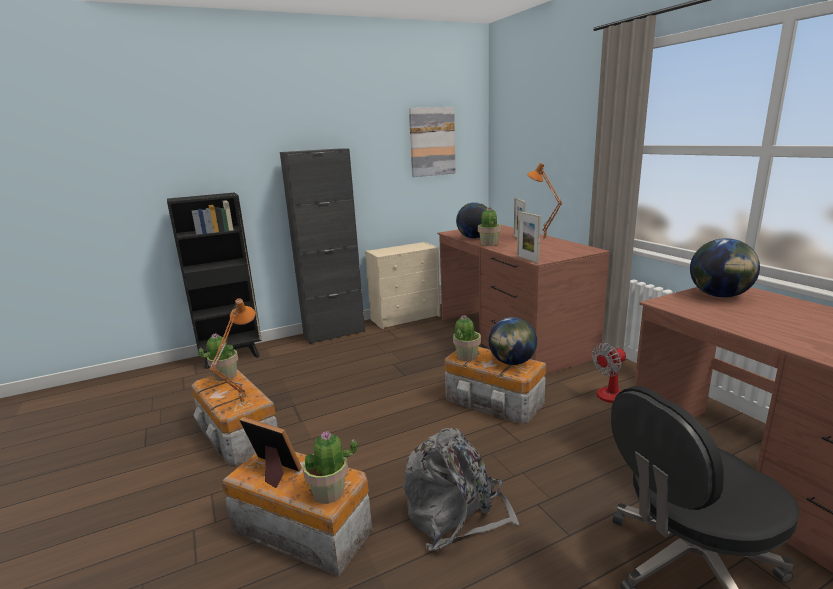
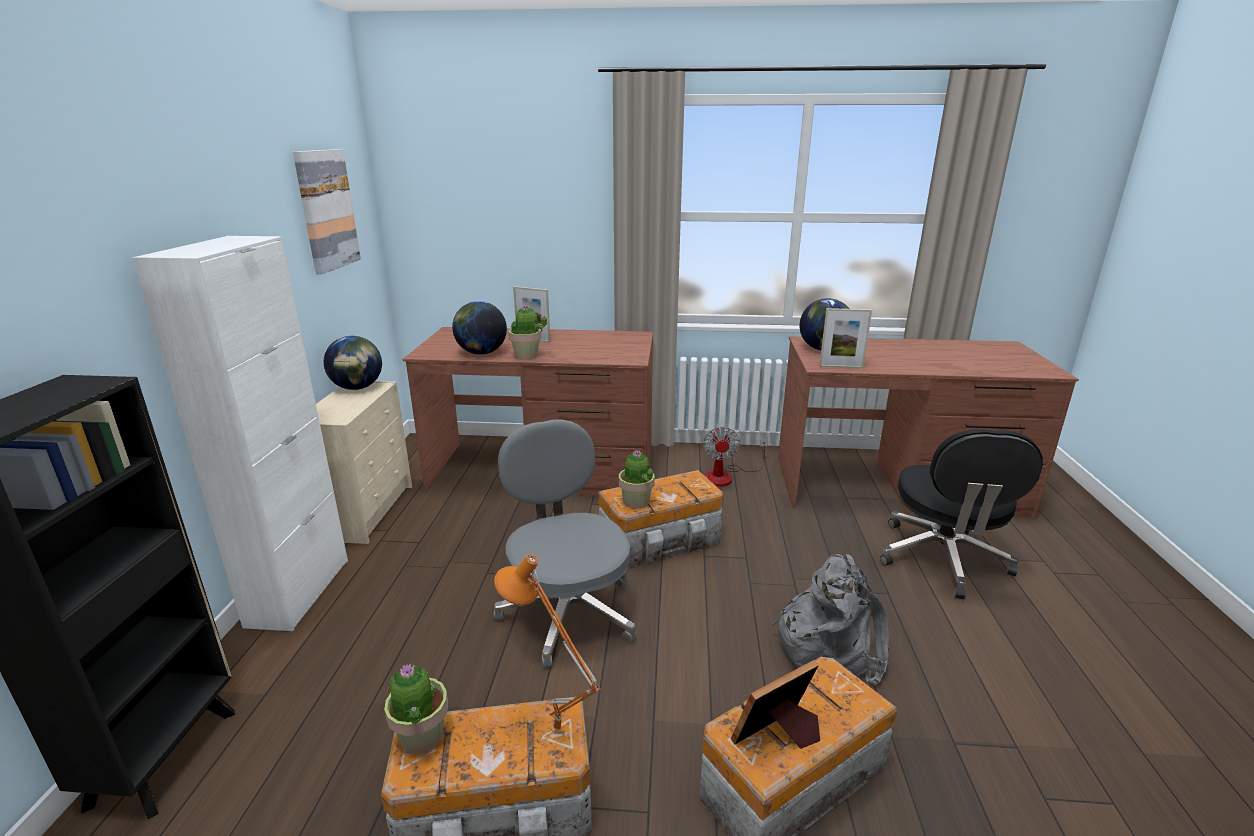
camera: 60 degrees left, 5 degrees up
black cabinet [280,148,365,344] -> white cabinet [132,236,348,631]
potted plant [303,431,357,504] -> none
globe [489,317,537,365] -> globe moved to [324,336,382,390]
picture frame [517,211,541,263] -> picture frame moved to [819,308,872,368]
orange table lamp [527,163,563,240] -> none
none -> grey office chair [494,420,637,668]

